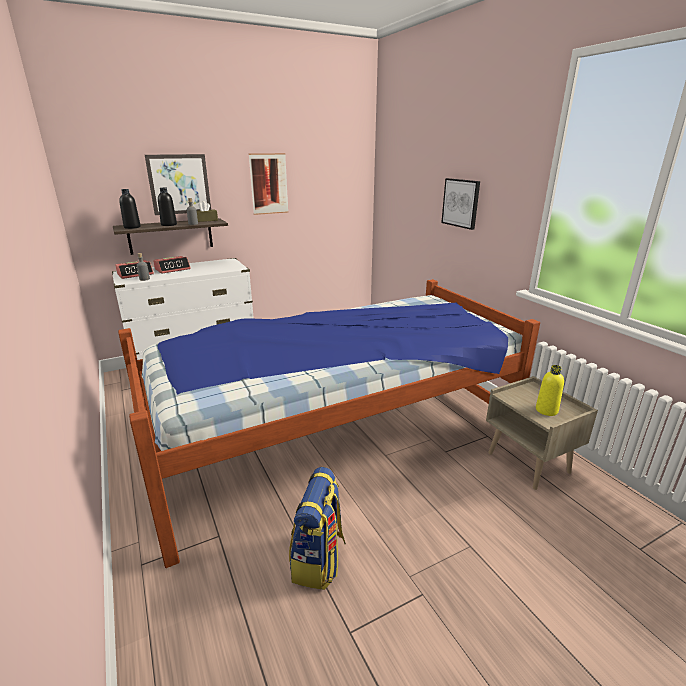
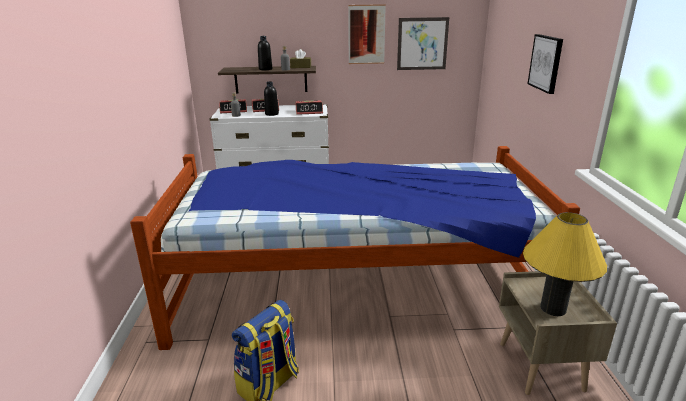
camera: 25 degrees right, 0 degrees up
black bottle [119,189,141,229] -> black bottle moved to [264,81,279,116]
picture [145,154,211,215] -> picture moved to [397,17,449,70]
yellow bottle [536,365,564,416] -> yellow table lamp [523,212,607,316]
none -> alarm clock [295,100,323,115]

